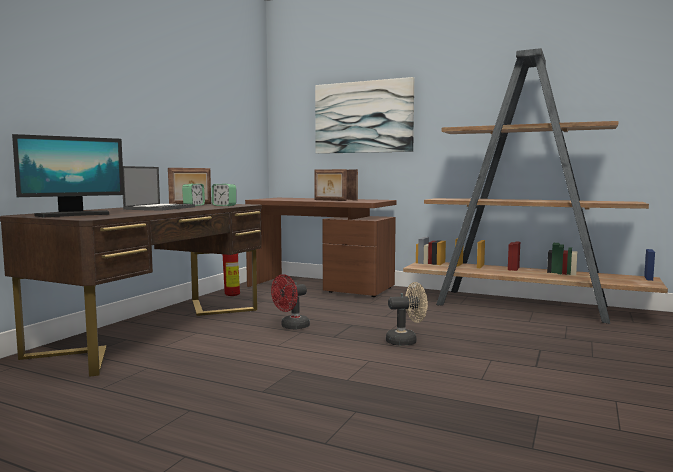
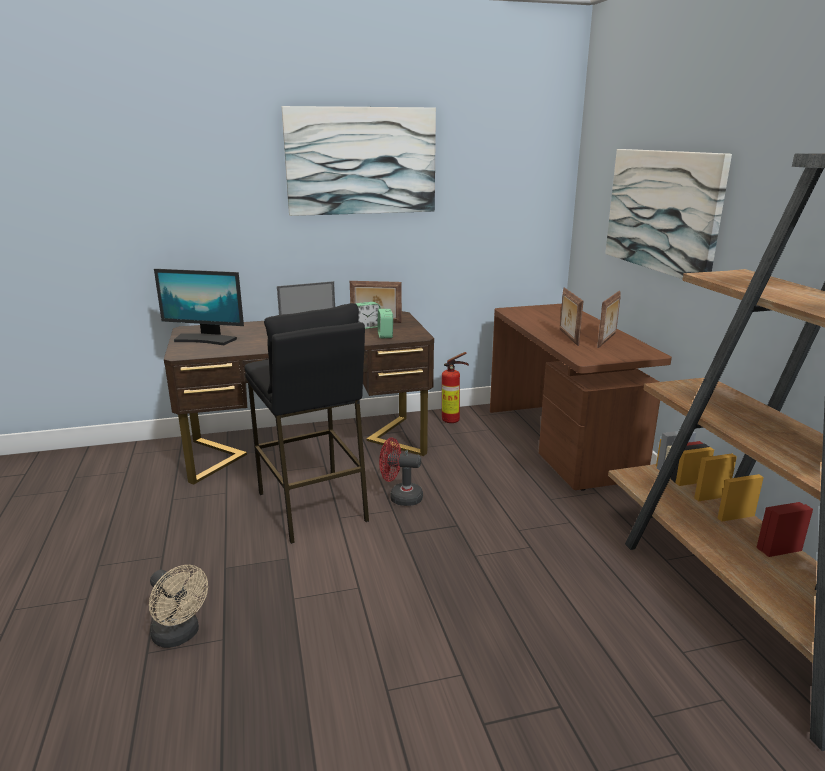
camera: 50 degrees right, 15 degrees up
beige fan [386,282,428,346] -> beige fan moved to [149,565,208,648]
none -> black stool [244,303,369,544]
none -> picture [282,106,436,216]

